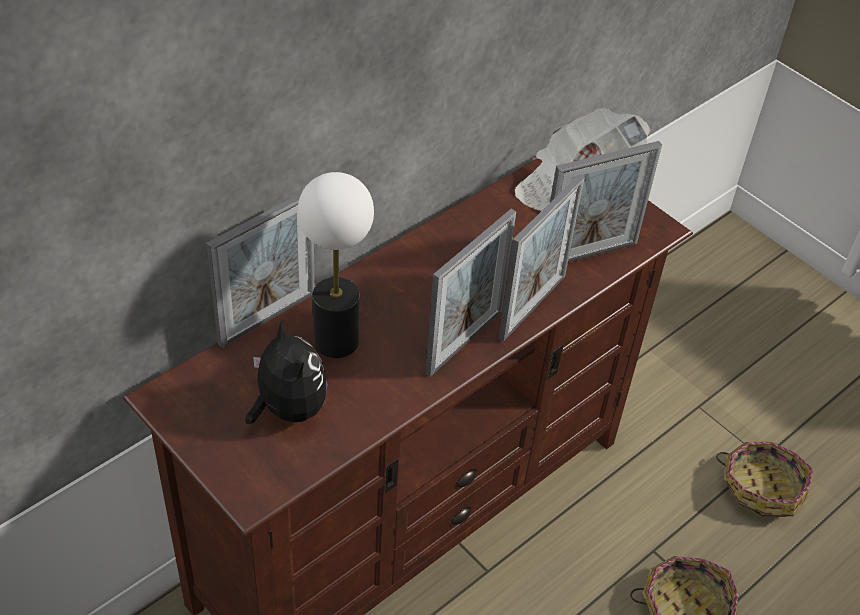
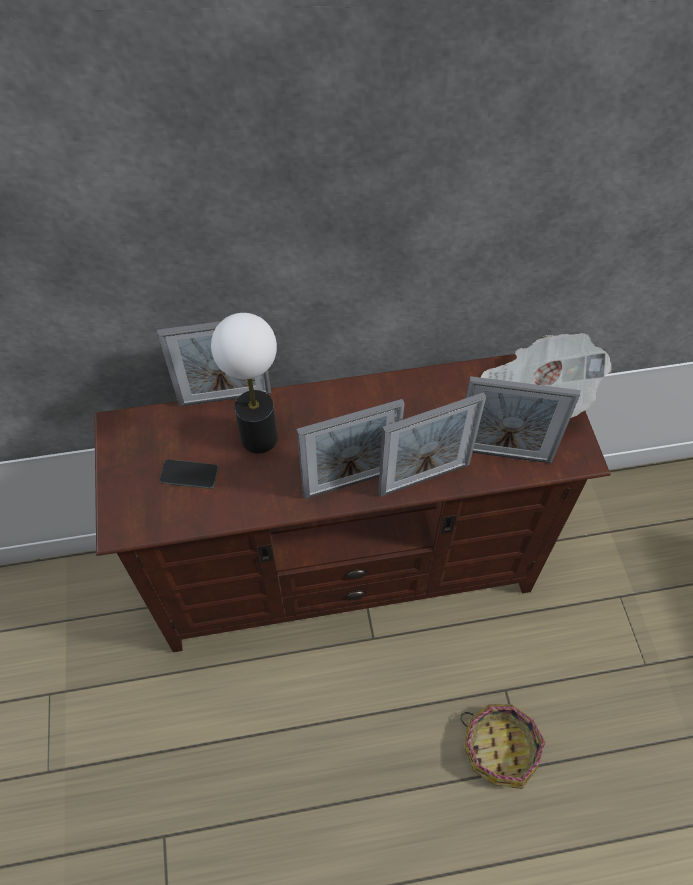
camera: 35 degrees right, 10 degrees up
plush toy [245,319,328,424] -> phone [159,459,219,489]
basket [716,442,813,517] -> none

